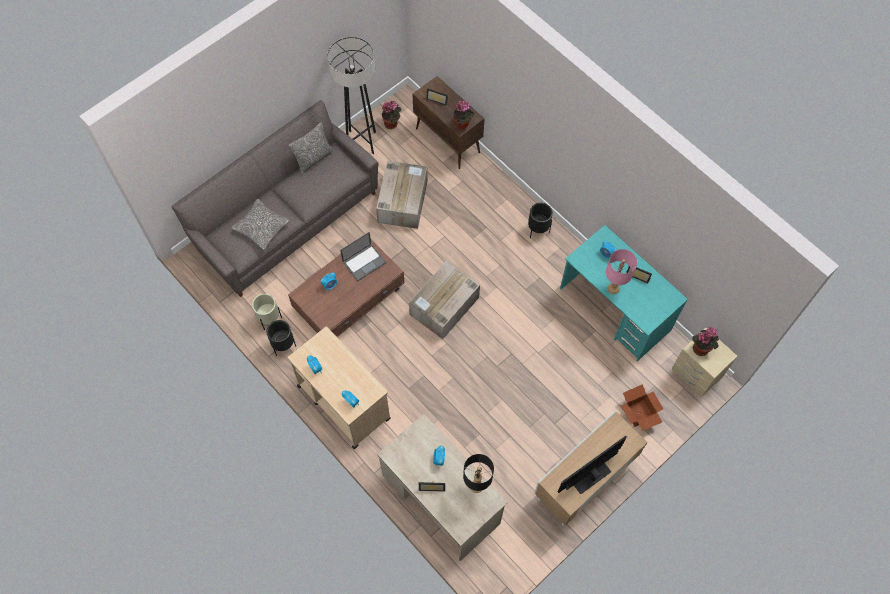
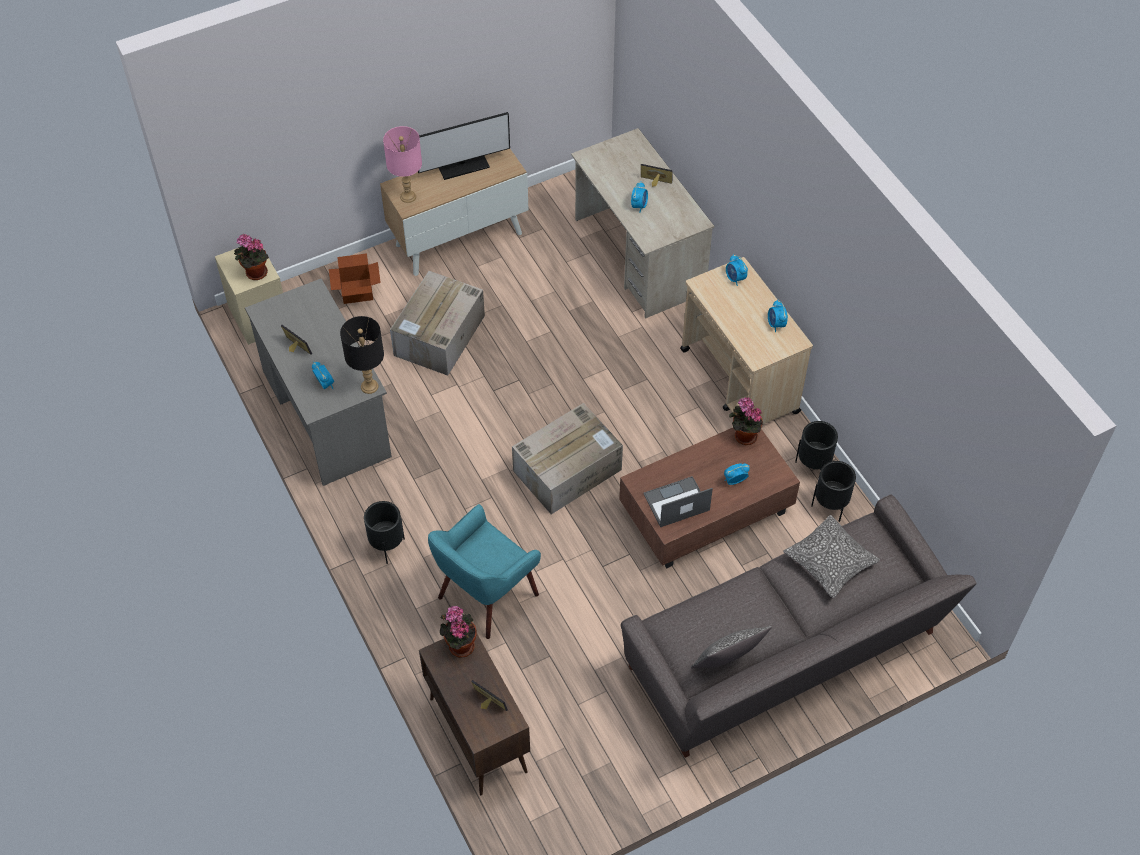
camera: 165 degrees left, 10 degrees down
beige planter [252,293,282,330] -> black planter [811,461,856,522]
grey floor lamp [327,37,376,154] -> none
cardboard box [376,161,428,229] -> cardboard box moved to [390,271,485,376]
potted plant [382,101,402,129] -> potted plant moved to [729,397,763,445]
black table lamp [463,454,494,493] -> black table lamp moved to [340,316,384,394]
turquoise desk [560,225,688,361] -> grey desk [245,278,392,486]
pink table lamp [606,249,637,294] -> pink table lamp moved to [383,126,422,203]
none -> turquoise armchair [428,504,541,639]

